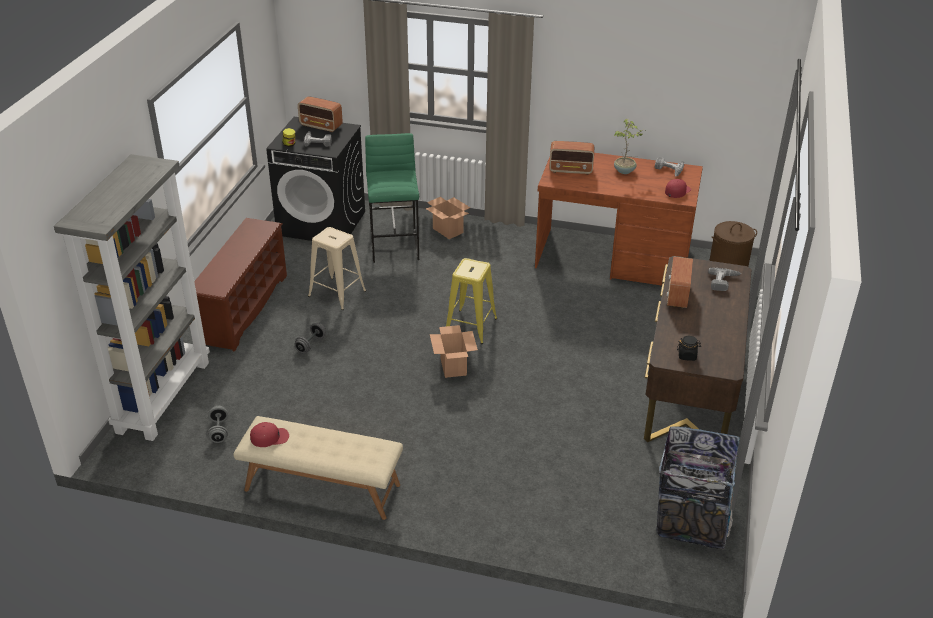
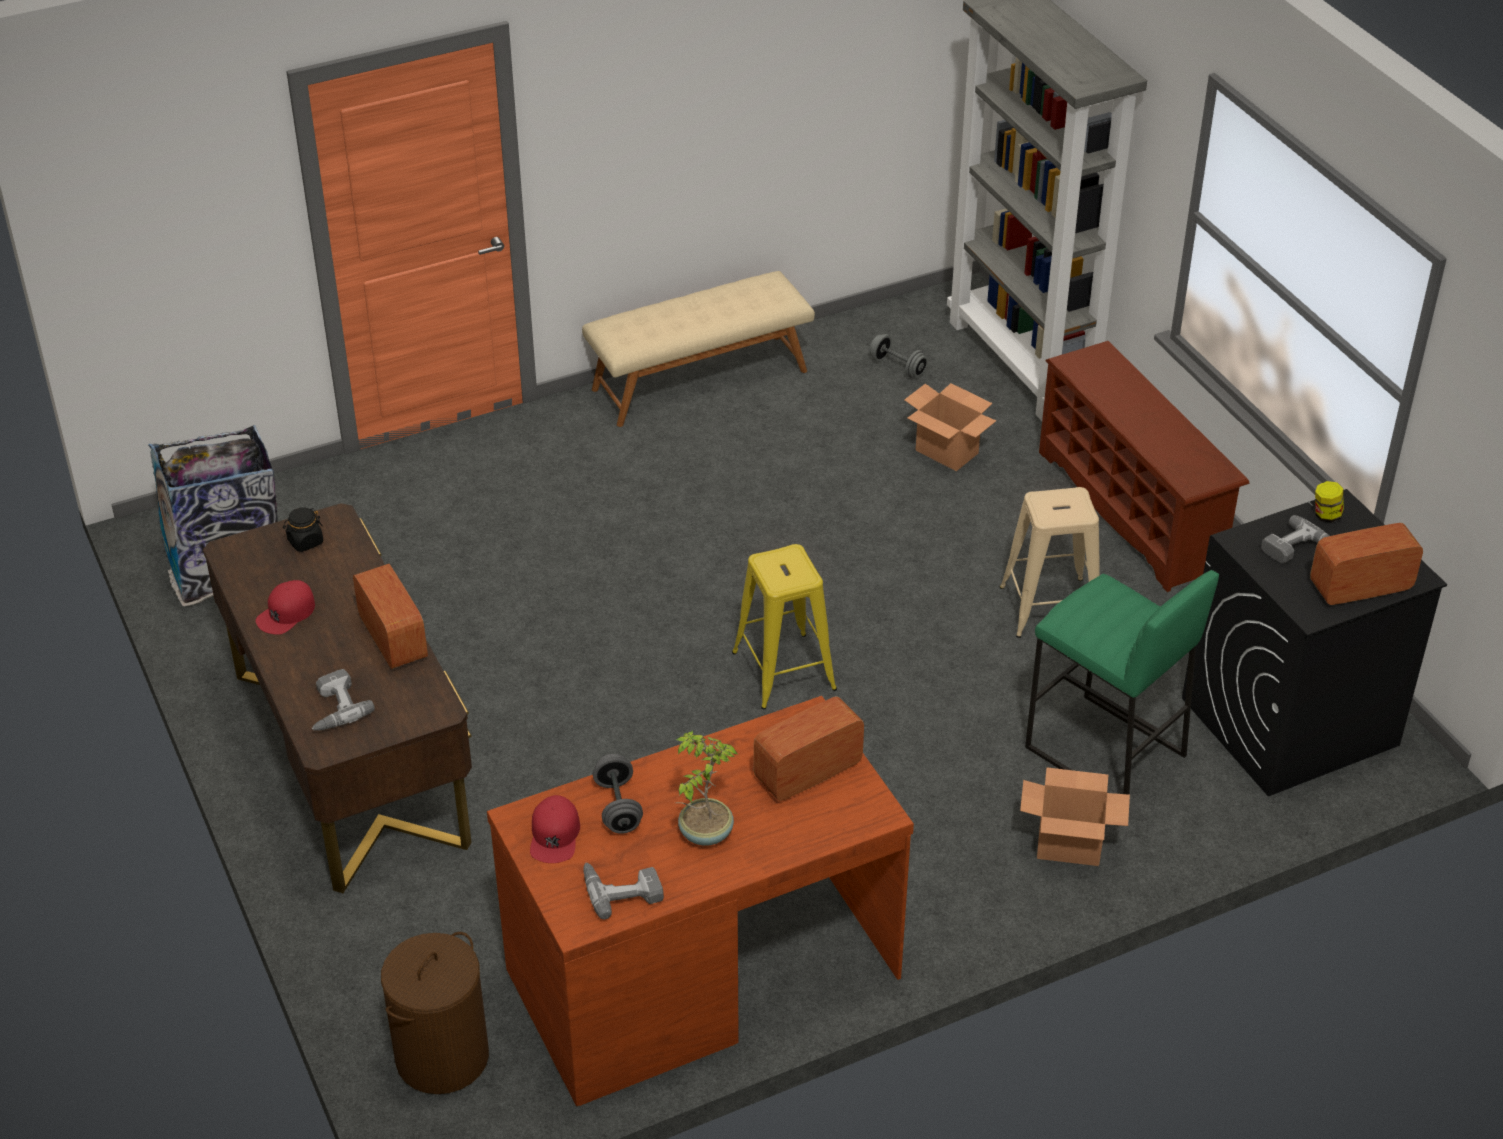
camera: 140 degrees right, 5 degrees up
red cap [250,422,289,447] -> red cap moved to [256,580,315,635]
grey dumbbell [295,323,326,353] -> grey dumbbell moved to [593,754,643,834]
cardboard box [430,325,478,378] -> cardboard box moved to [904,383,996,471]

